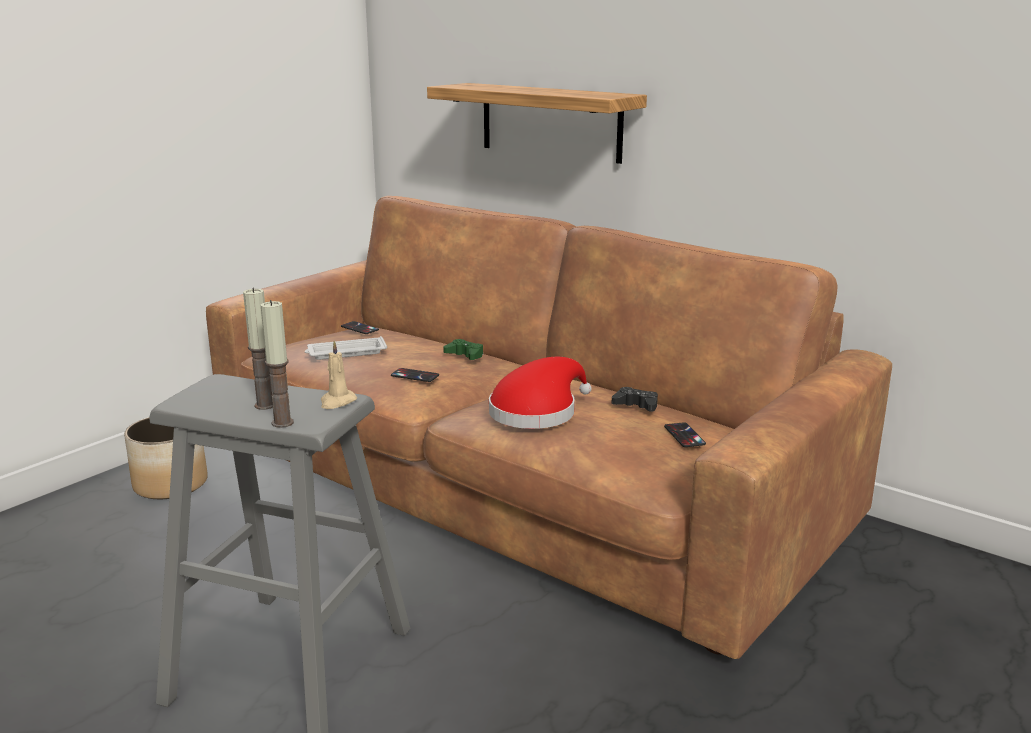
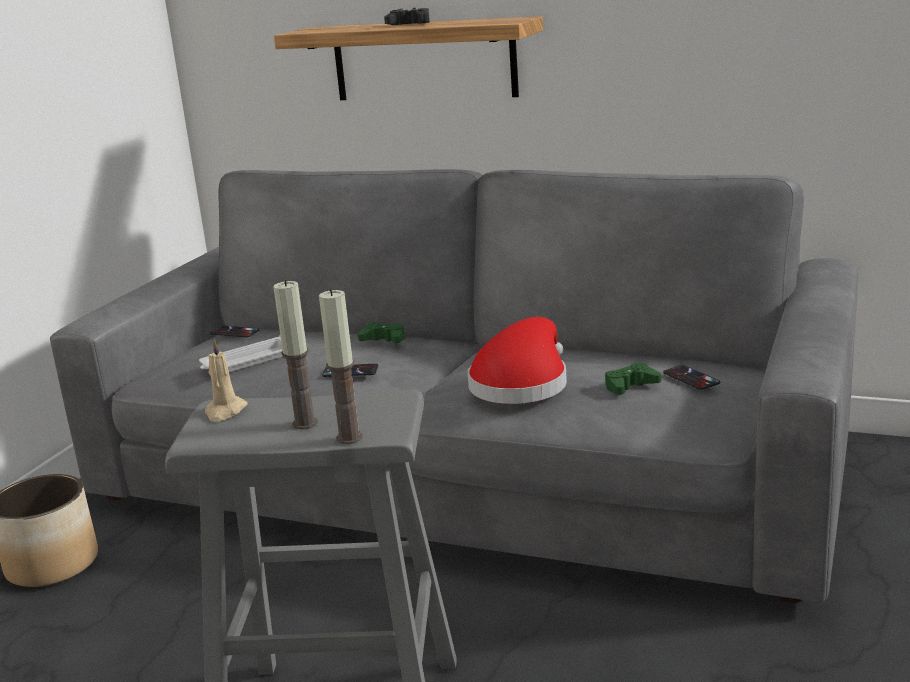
camera: 15 degrees left, 0 degrees up
brown sofa [206,196,892,659] -> grey sofa [50,169,858,603]
beige candle [321,341,357,409] -> beige candle moved to [205,339,248,421]
black game controller [612,387,658,412] -> black game controller moved to [384,8,430,25]
none -> green game controller [605,363,661,395]

